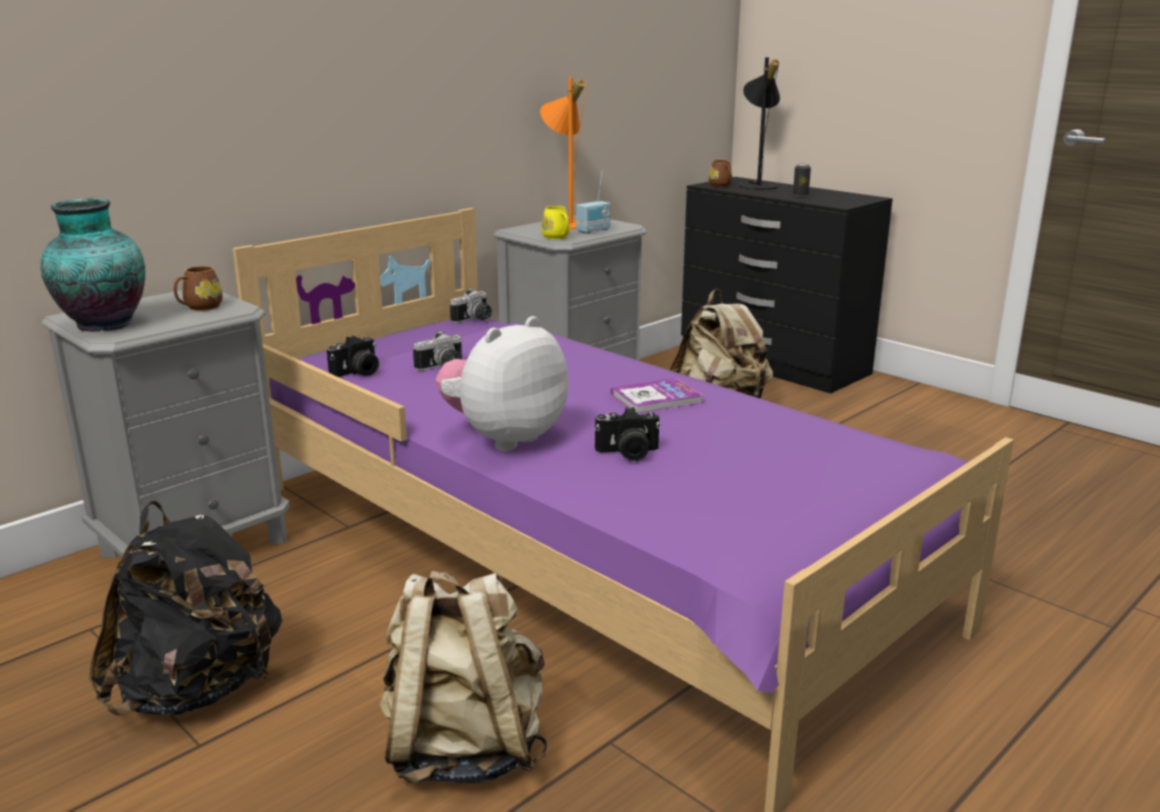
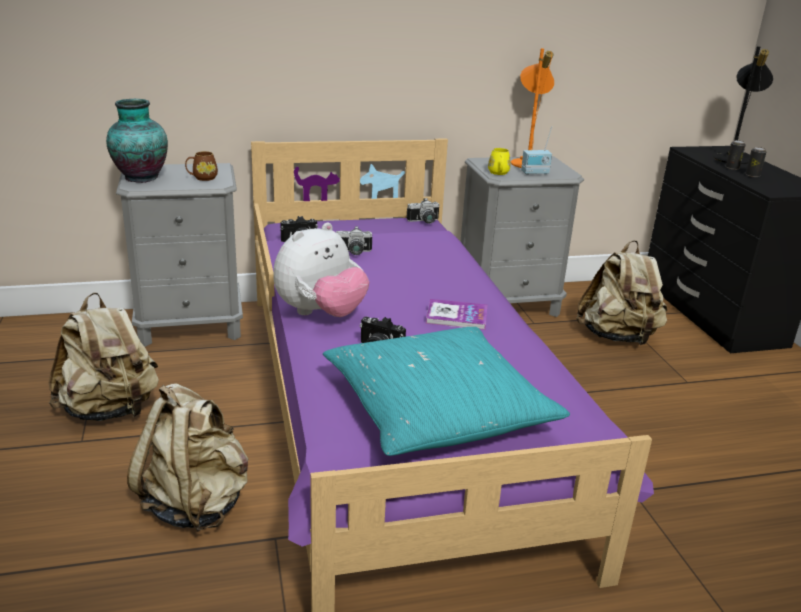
camera: 30 degrees right, 5 degrees up
black backpack [89,501,282,716] -> beige backpack [49,292,159,421]
plush toy [435,316,568,451] -> plush toy turned 150 degrees clockwise [274,223,369,317]
brown mug [709,160,732,187] -> none
none -> turquoise pillow [323,327,570,456]
none -> can [726,140,746,170]

